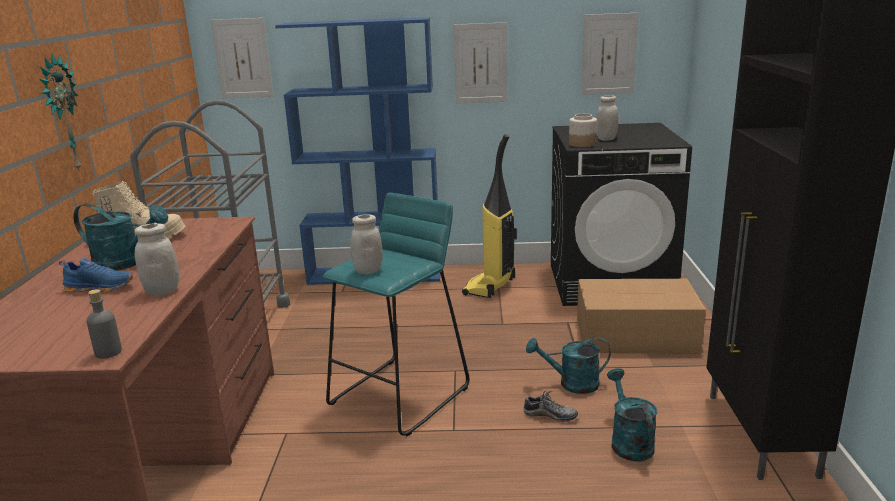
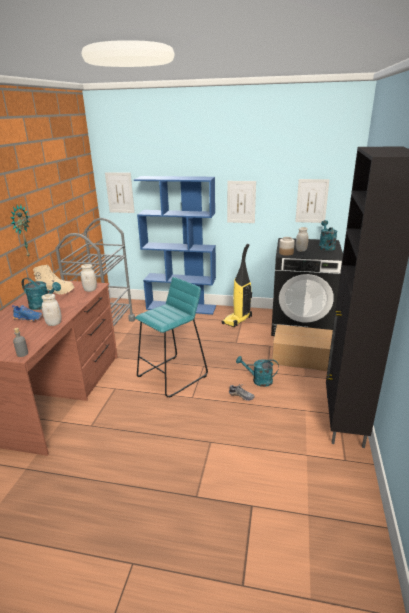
camera: 10 degrees right, 5 degrees up
white jar [350,214,383,274] -> white jar moved to [81,264,97,292]
turquoise watering can [607,368,657,462] -> turquoise watering can moved to [319,220,337,251]

